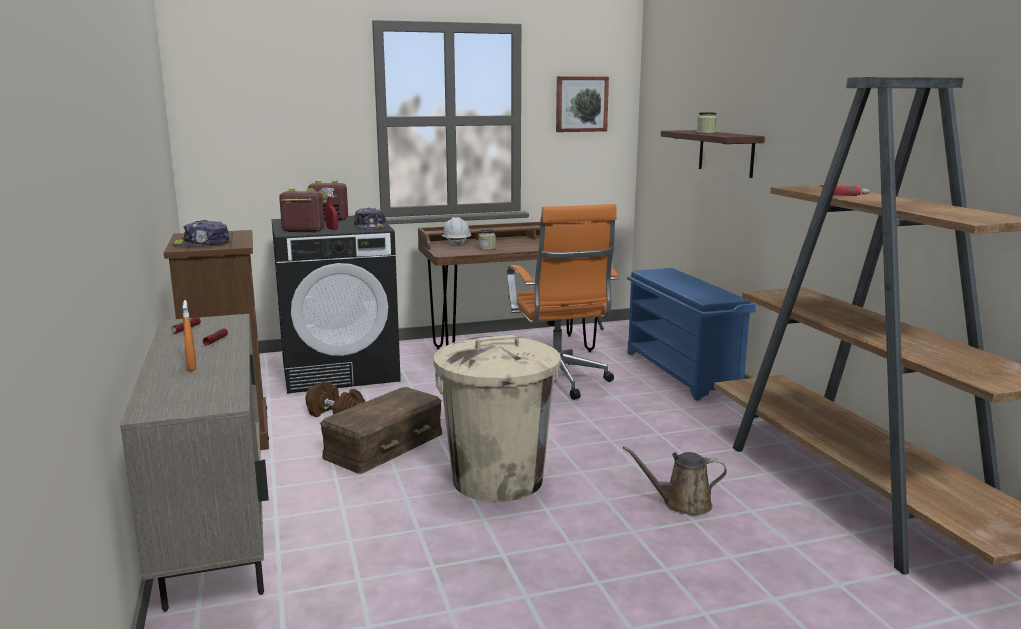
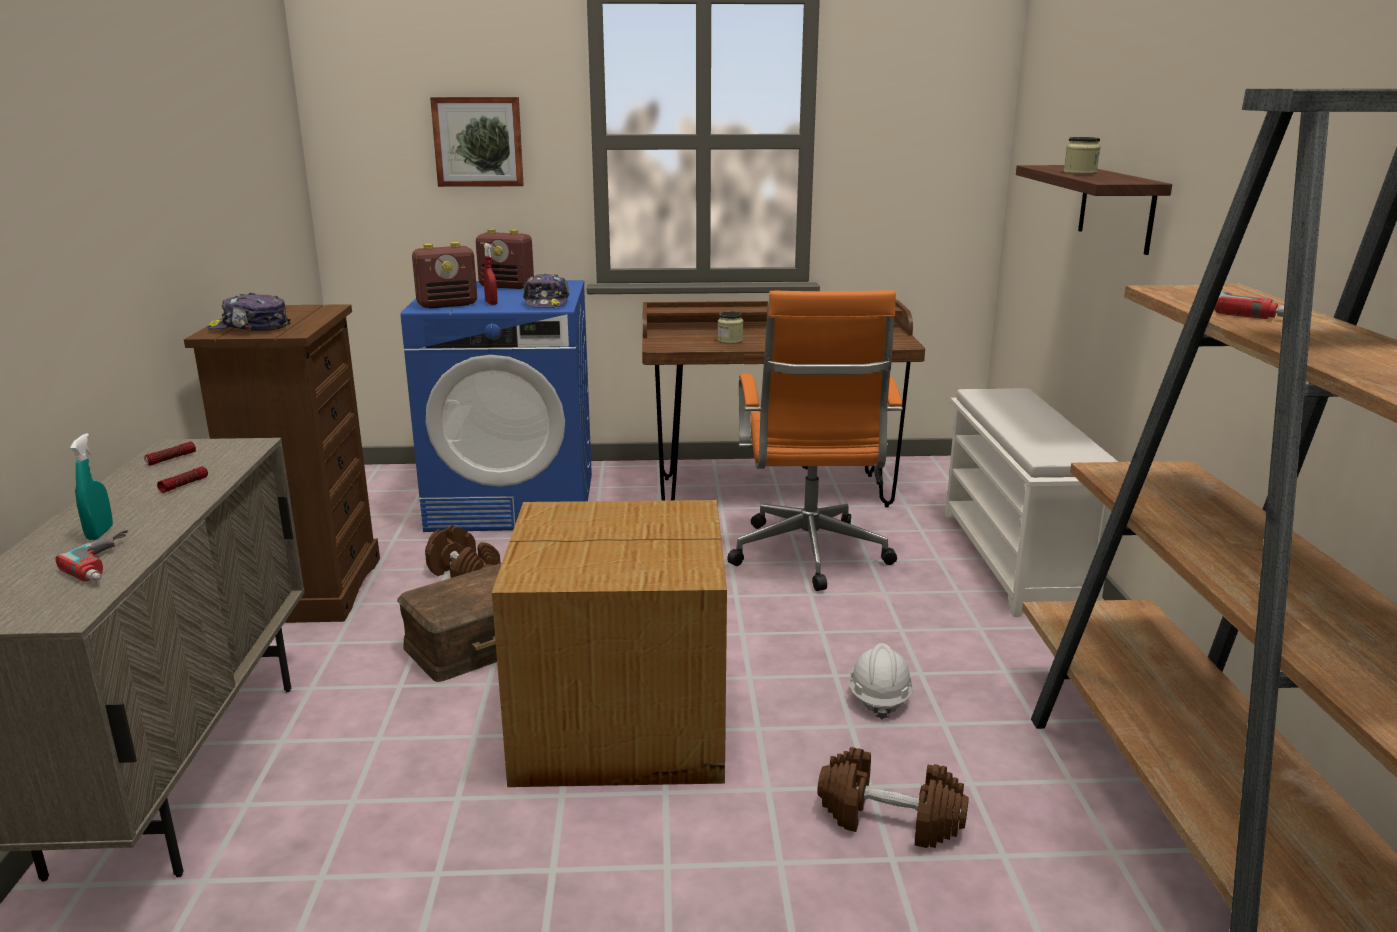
camera: 15 degrees right, 5 degrees up
orange spray bottle [183,300,196,371] -> turquoise spray bottle [70,433,113,540]
black washing machine [271,215,401,393] -> blue washing machine [400,280,592,532]
radio [279,188,324,232] -> radio turned 135 degrees clockwise [412,242,477,309]
beige trash can [434,335,561,502] -> cardboard box [492,500,727,787]
white hard hat [442,217,471,246] -> white hard hat moved to [849,643,913,720]
picture [556,76,609,132] -> picture moved to [430,97,524,187]
brown watering can [623,447,727,515] -> brown dumbbell [817,747,969,848]
blue shoe rack [627,268,756,401] -> white shoe rack [945,388,1118,617]
none -> power drill [56,530,128,582]

